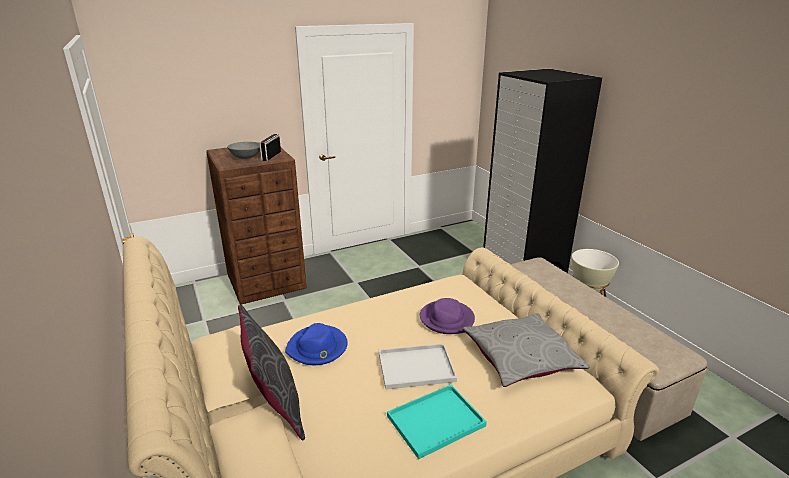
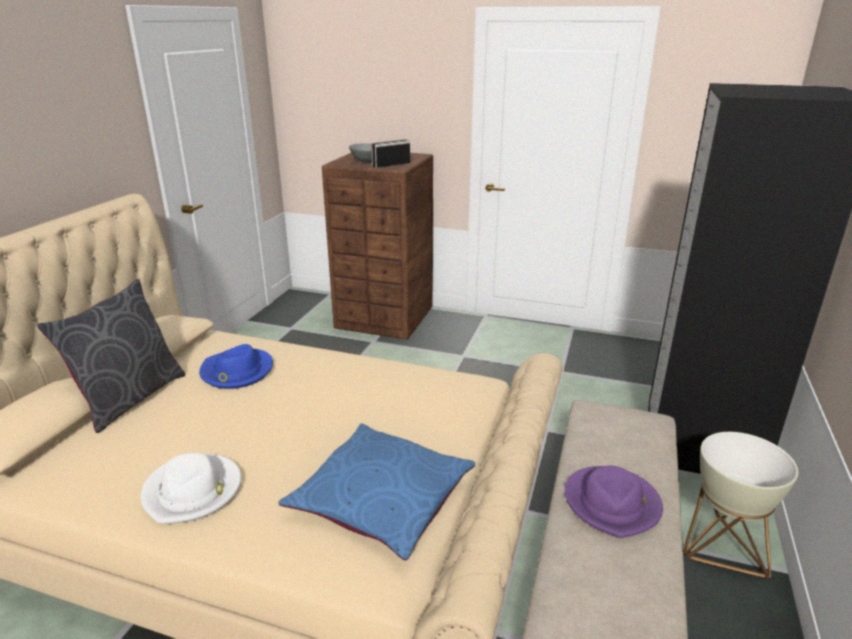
camera: 45 degrees right, 0 degrees up
white tray [379,343,457,390] -> none
turquoise tray [387,385,487,459] -> white hat [141,453,241,524]
purple hat [420,298,475,334] -> purple hat moved to [565,466,663,538]
grey pillow [463,313,589,387] -> blue pillow [278,424,475,560]

